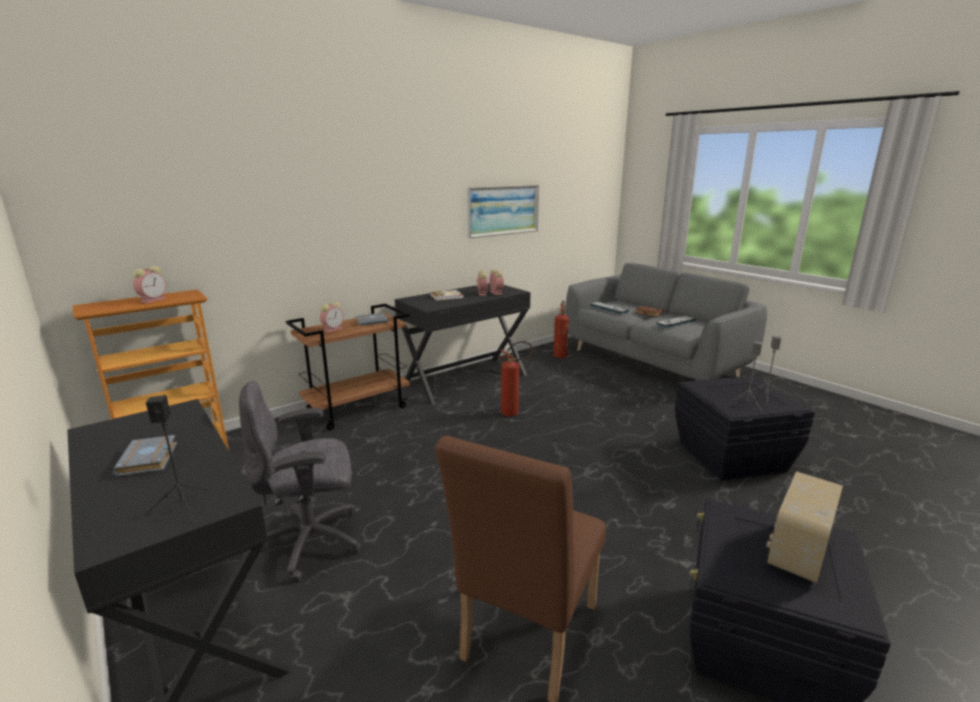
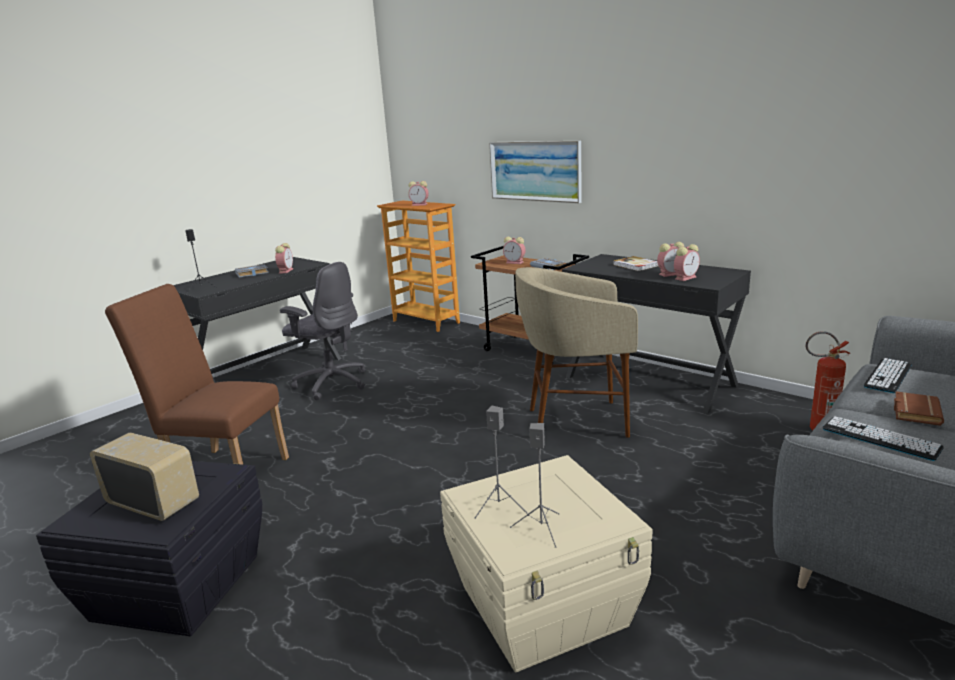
camera: 80 degrees right, 0 degrees up
grey office chair [239,381,362,583] -> grey office chair turned 150 degrees clockwise [280,262,365,400]
picture [467,185,539,238] -> picture moved to [489,141,582,203]
fire extinguisher [498,341,533,417] -> beige stool [515,267,638,438]
black storage box [675,376,815,481] -> beige storage box [440,455,652,672]
none -> alarm clock [275,243,293,273]

